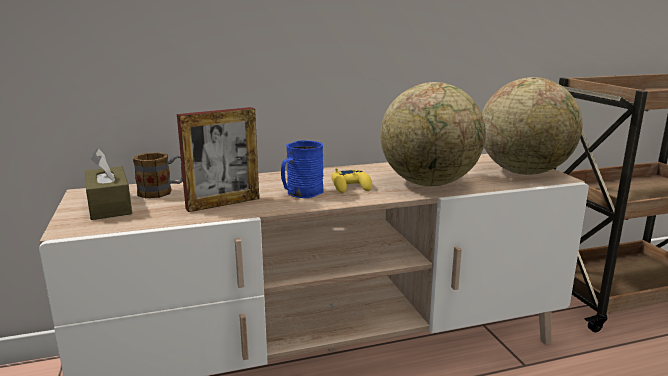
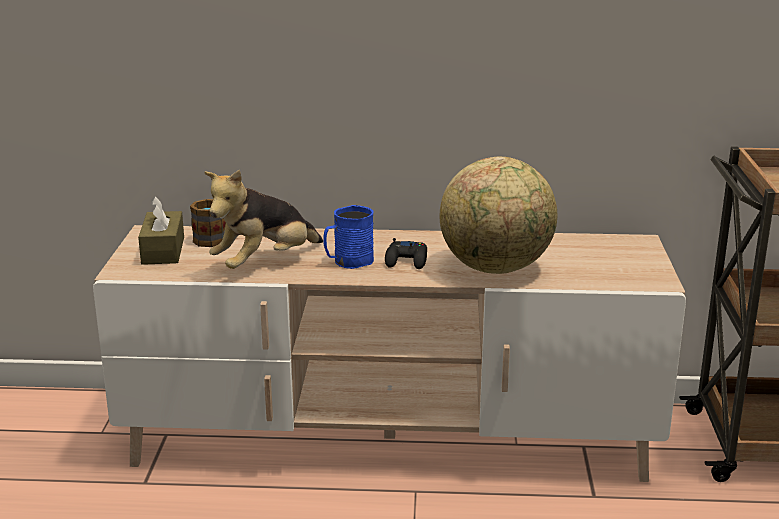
camera: 20 degrees right, 5 degrees up
picture frame [177,107,259,212] -> plush toy [204,170,323,269]
yellow game controller [331,168,372,193] -> black game controller [385,238,427,269]
globe [482,77,582,175] -> none

